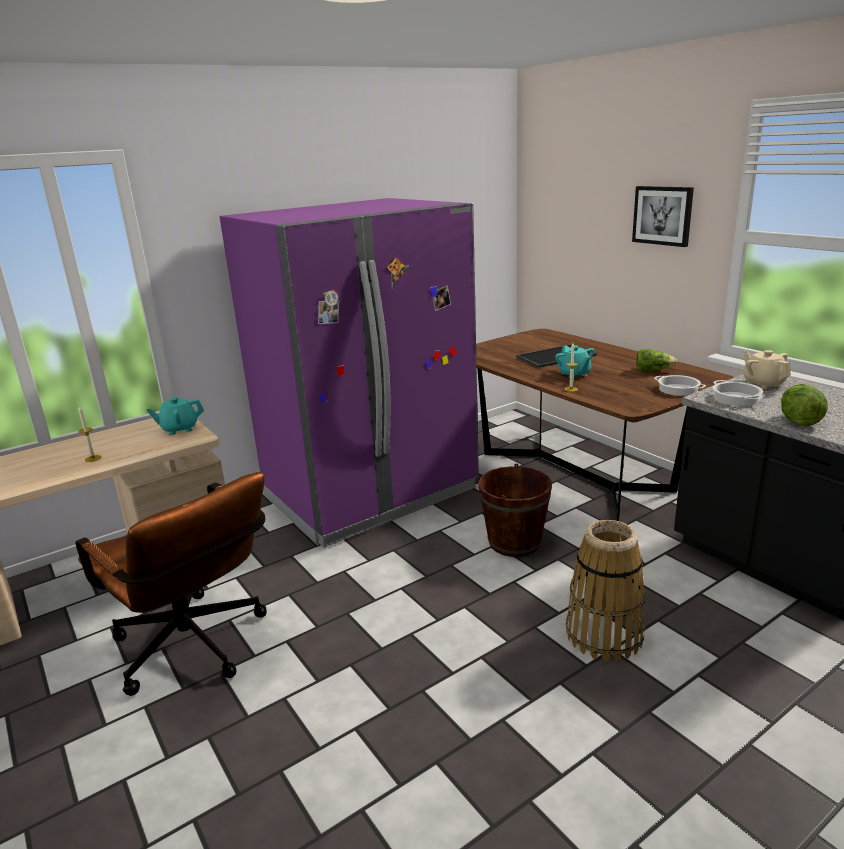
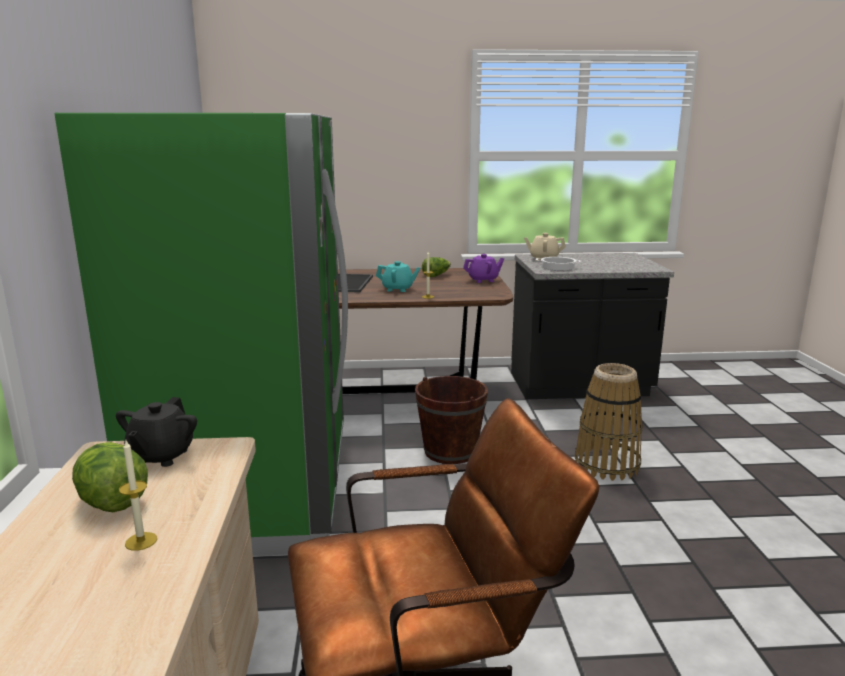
camera: 60 degrees left, 5 degrees down
turquoise teapot [146,397,204,435] -> black teapot [116,397,197,467]
purple fridge [220,198,479,548] -> green fridge [55,113,348,556]
picture [632,186,694,247] -> none
cooking pot [654,375,706,396] -> purple teapot [463,254,504,283]
lettuce [781,384,828,426] -> lettuce moved to [72,442,148,512]

